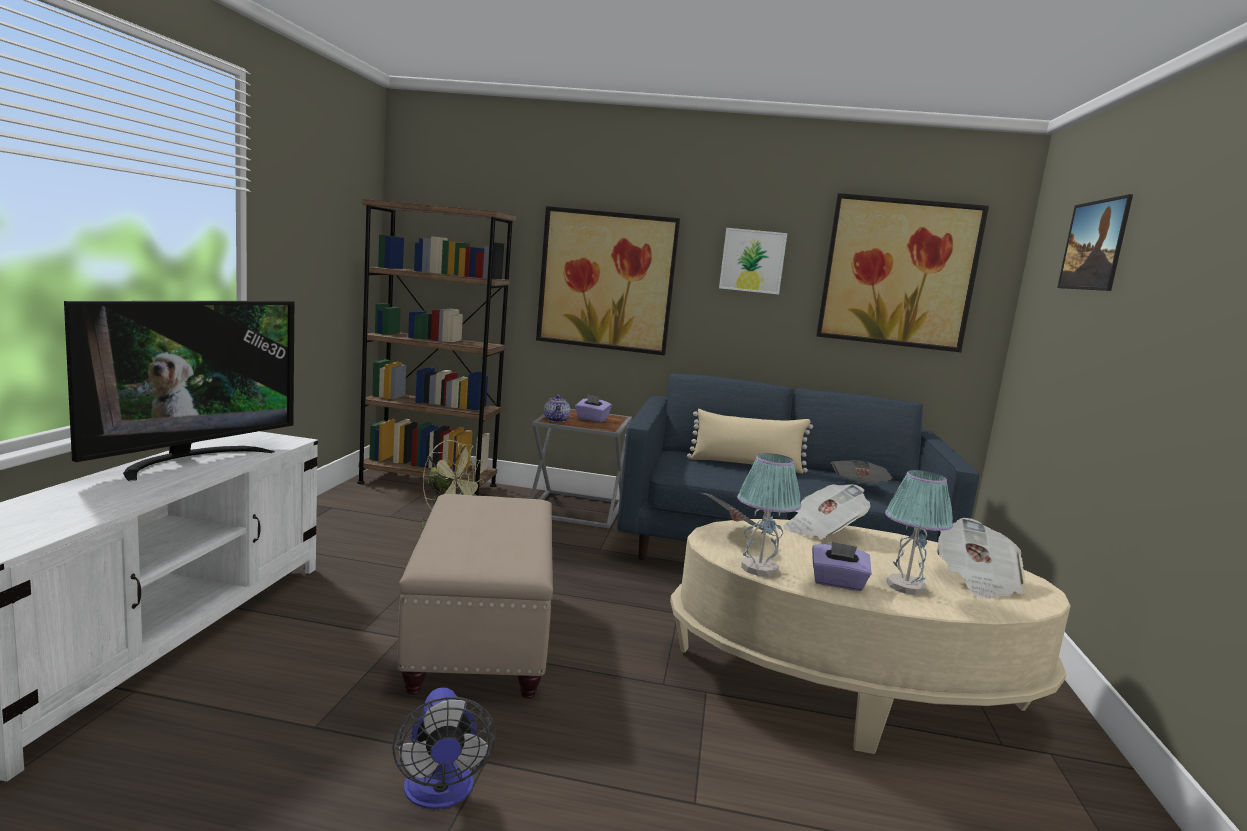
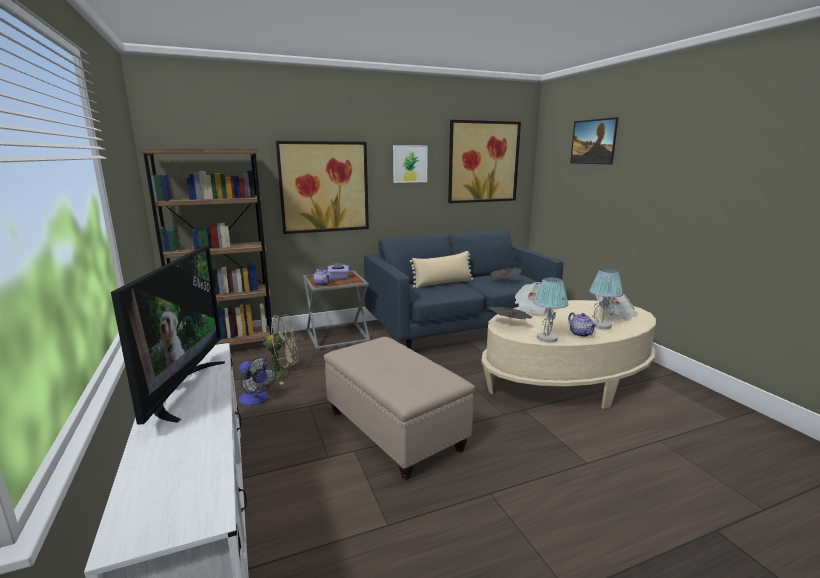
camera: 30 degrees left, 5 degrees up
fan [392,688,496,809] -> fan moved to [239,357,276,405]
purple tissue box [812,542,871,591] -> teapot [568,312,597,337]

